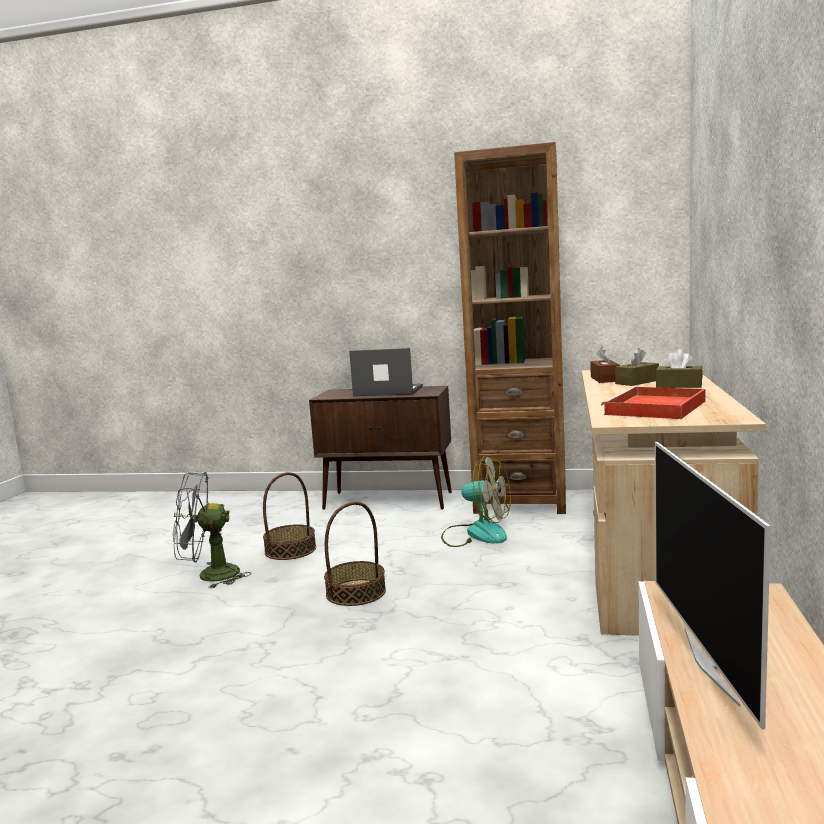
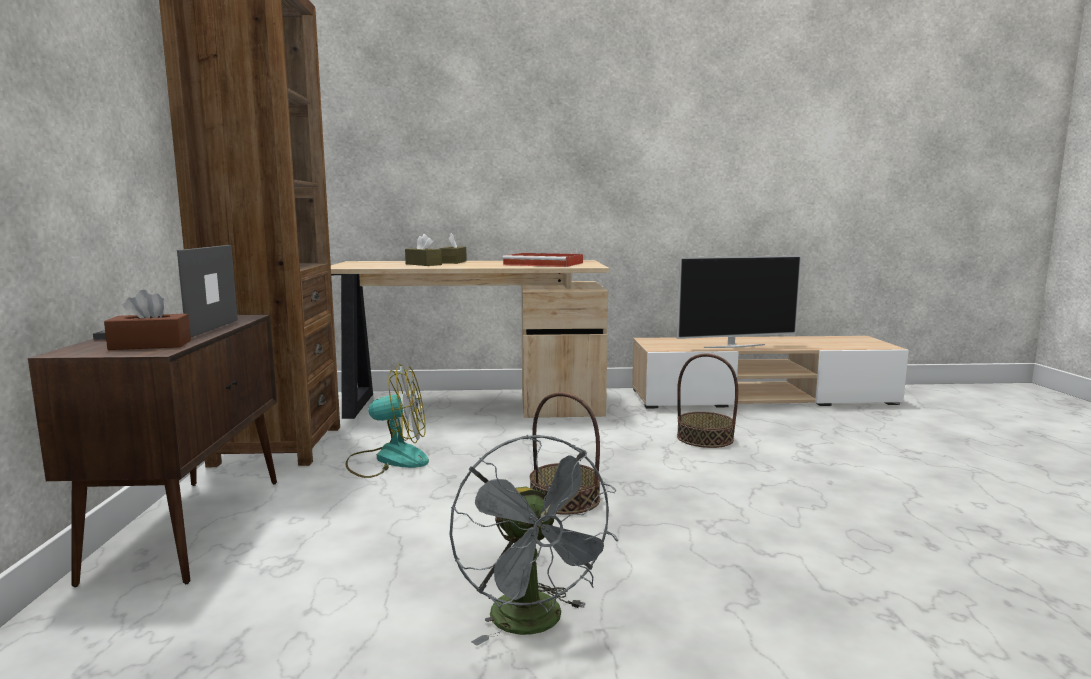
camera: 105 degrees left, 0 degrees up
basket [263,472,316,560] -> basket moved to [677,354,738,448]
fan [441,455,511,547] -> fan turned 75 degrees clockwise [346,364,429,478]
brown tissue box [590,347,620,383] -> brown tissue box moved to [104,290,191,350]

